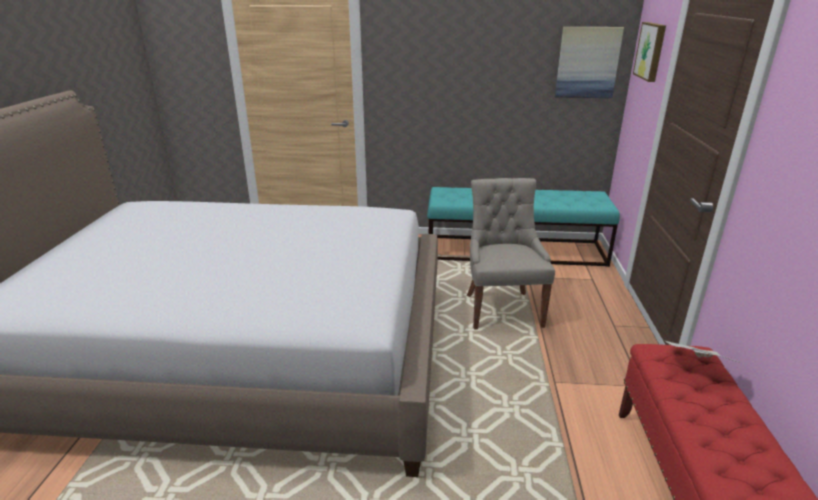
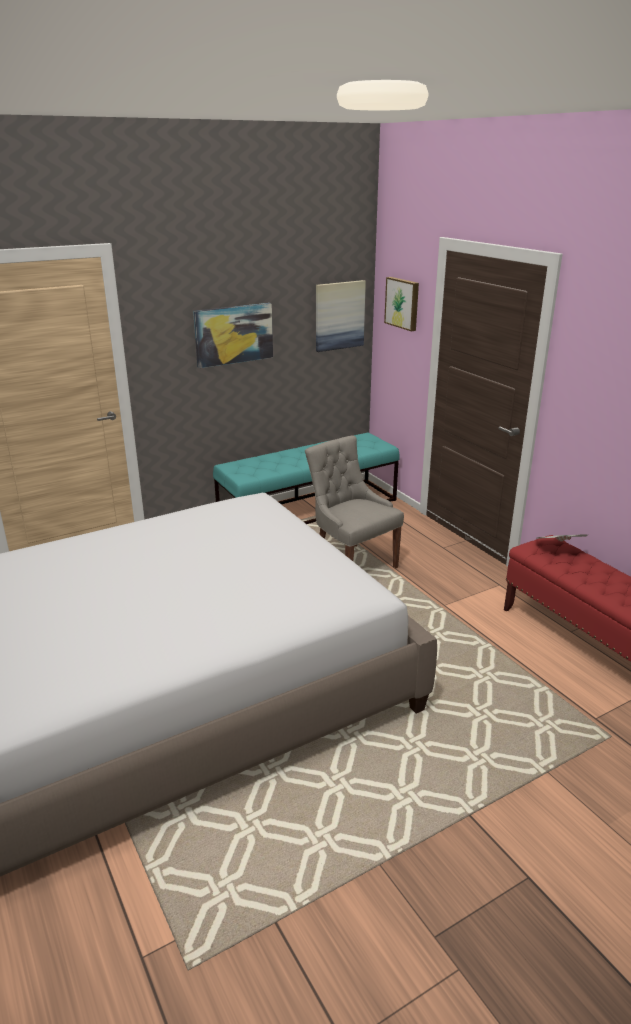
camera: 35 degrees left, 0 degrees up
none -> picture [193,303,273,368]

